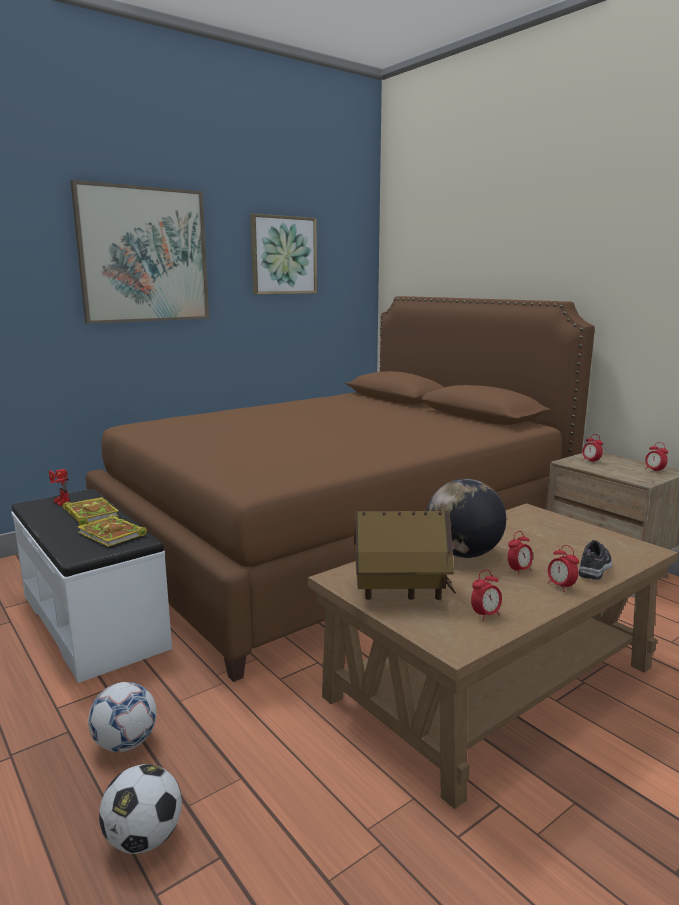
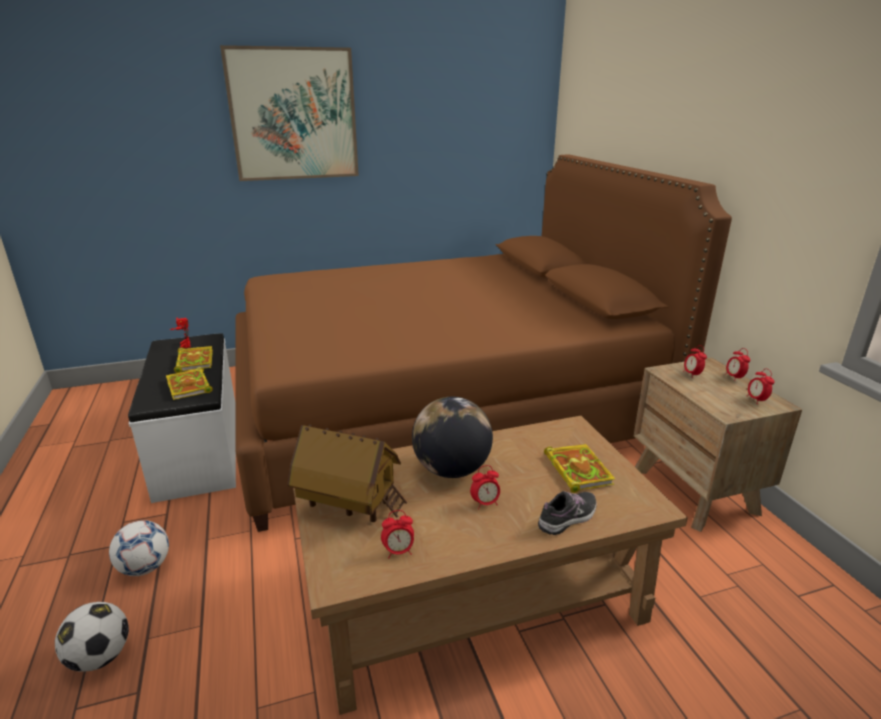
camera: 20 degrees right, 10 degrees up
picture [250,214,317,295] -> none
alarm clock [548,545,579,592] -> alarm clock moved to [726,348,751,378]
none -> book [544,444,615,493]

